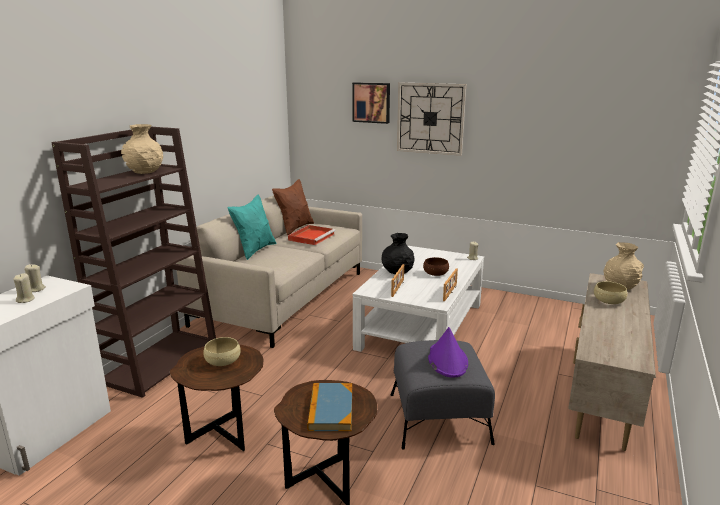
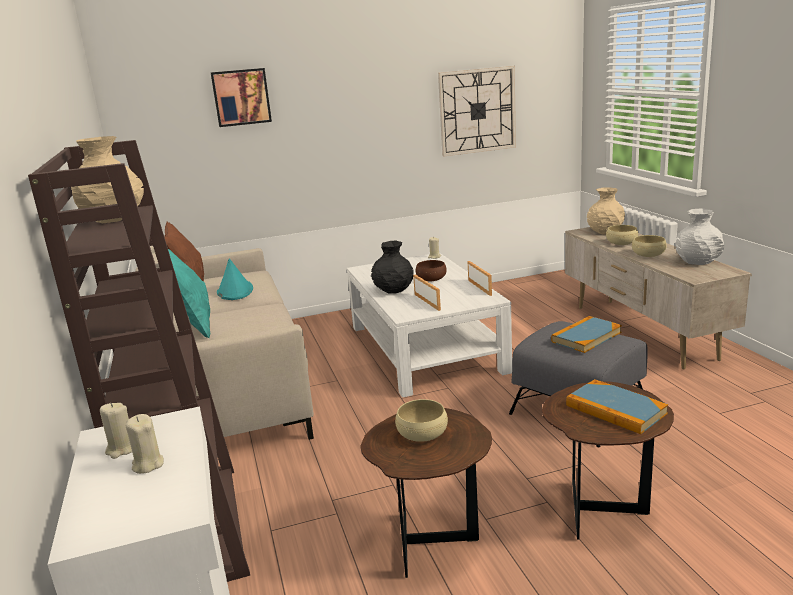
camera: 40 degrees left, 0 degrees up
red tray [288,225,335,245] -> turquoise hat [217,259,253,300]
wall clock [397,82,466,156] -> wall clock moved to [438,66,516,156]
purple hat [428,327,468,378] -> book [551,316,622,353]
none -> beige bowl [632,235,667,257]
none -> white vase [675,208,724,265]

